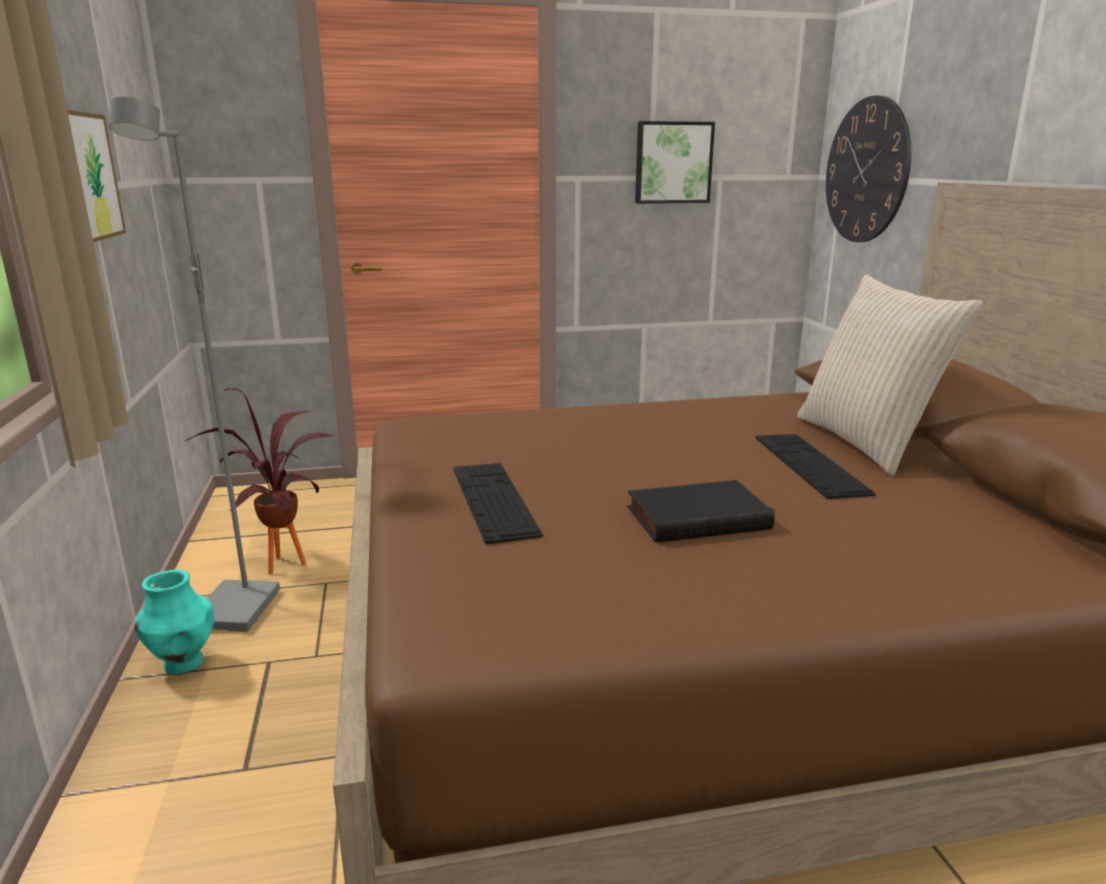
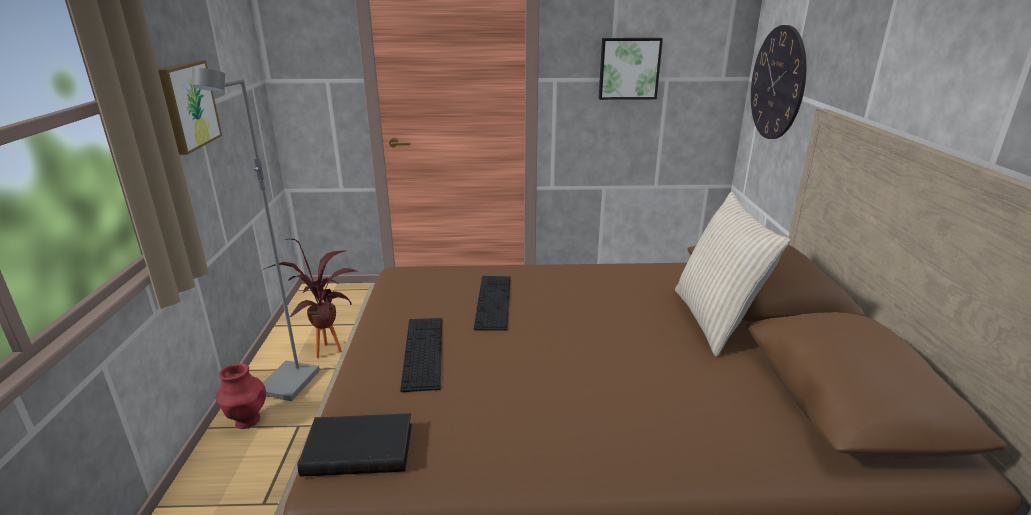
camera: 10 degrees right, 5 degrees up
turquoise vase [134,569,214,675] -> red vase [215,363,266,429]
black book [627,480,775,543] -> black book moved to [297,413,412,476]
keyboard [756,434,876,499] -> keyboard moved to [474,276,511,331]

